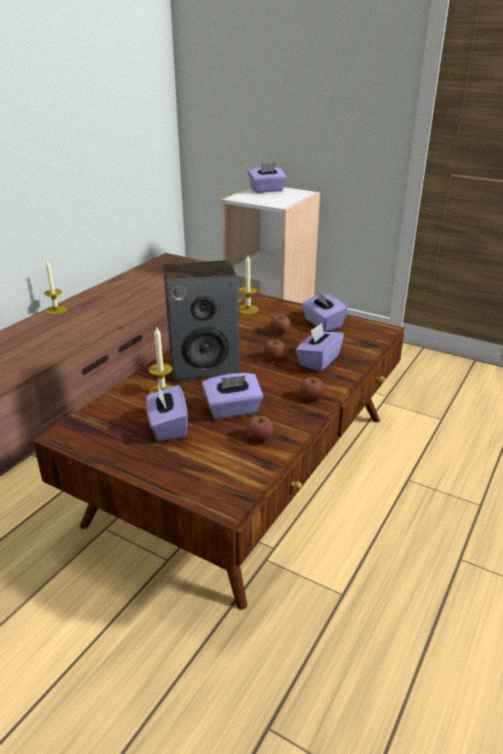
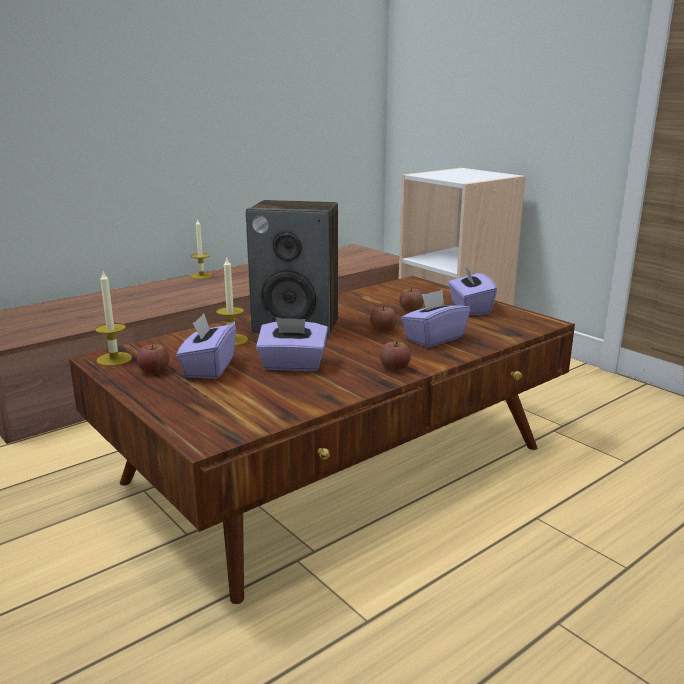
camera: 20 degrees right, 10 degrees down
candle [239,255,259,314] -> candle moved to [95,271,132,366]
apple [246,416,273,442] -> apple moved to [137,344,169,374]
purple tissue box [248,163,287,193] -> none

